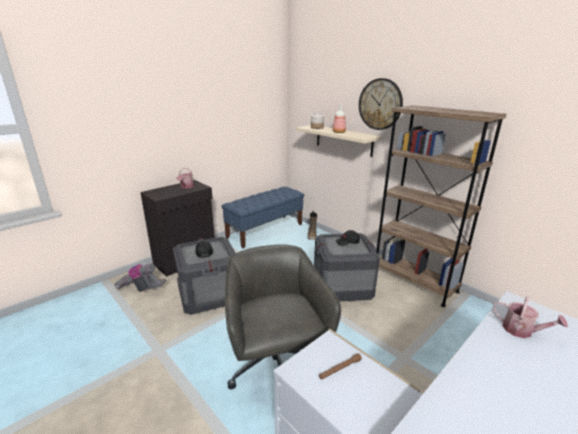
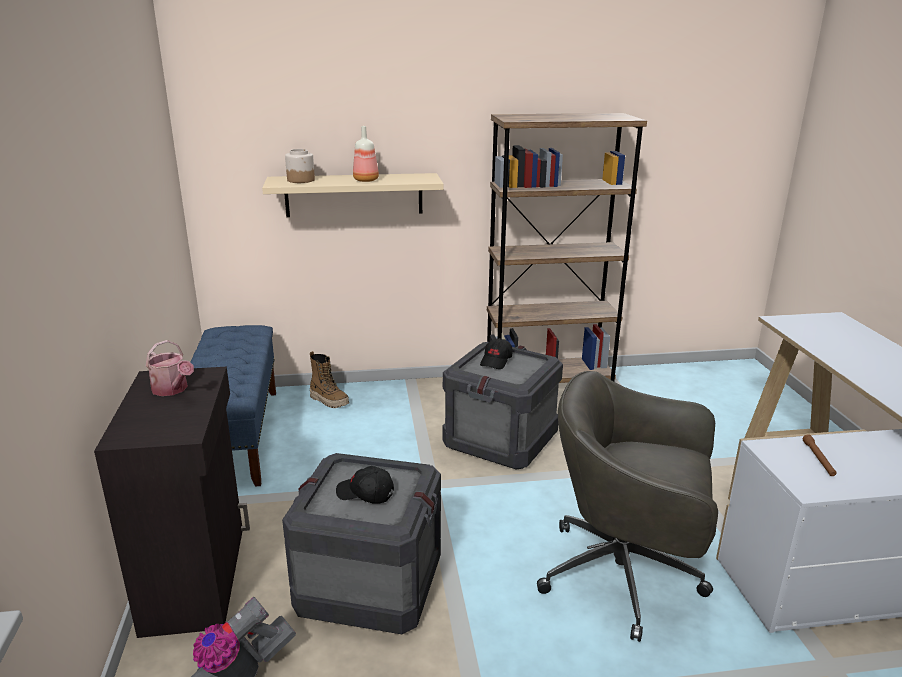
camera: 55 degrees left, 0 degrees up
wall clock [359,78,403,130] -> none
watering can [493,296,568,338] -> none

